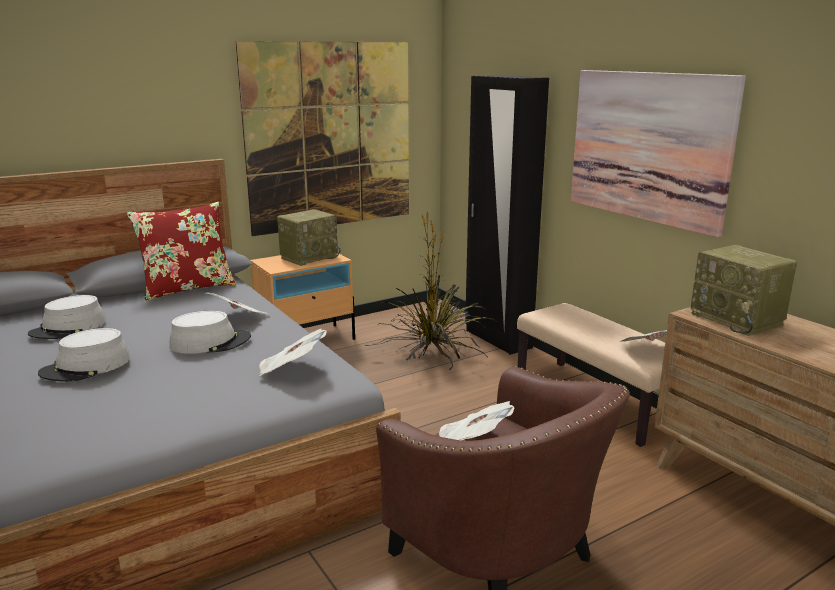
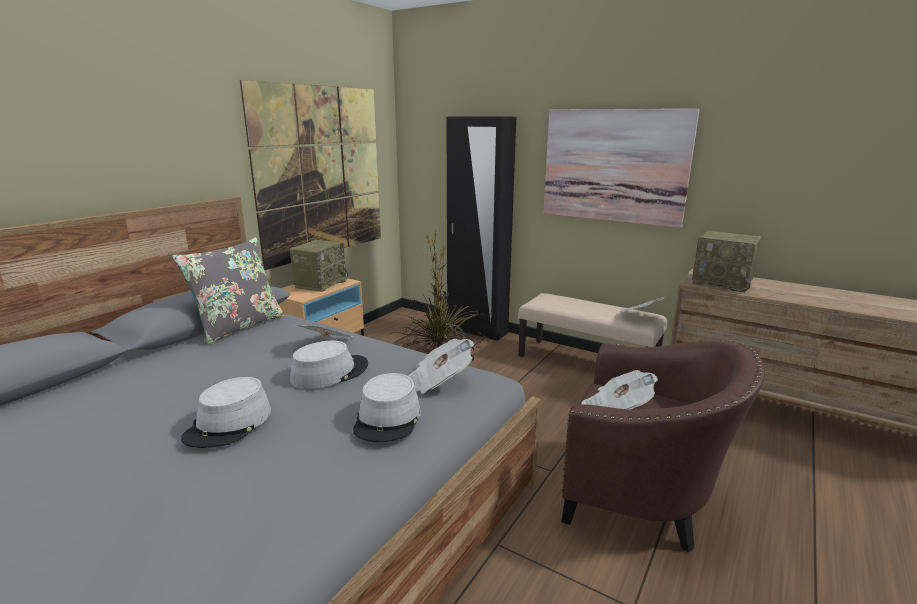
camera: 25 degrees left, 0 degrees up
grey hat [28,295,106,339] -> grey hat moved to [353,373,421,442]
red pillow [127,202,236,301] -> grey pillow [172,237,285,346]

